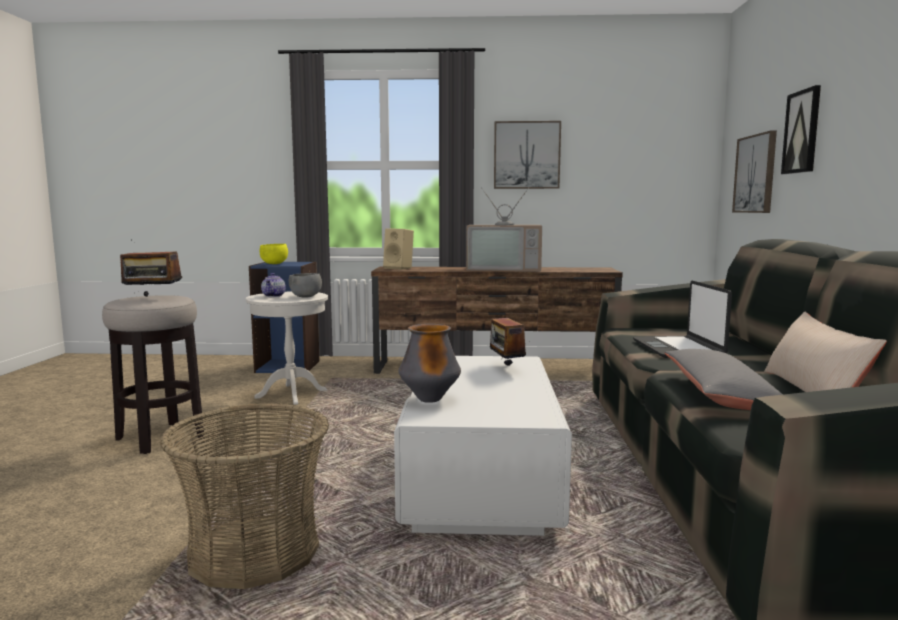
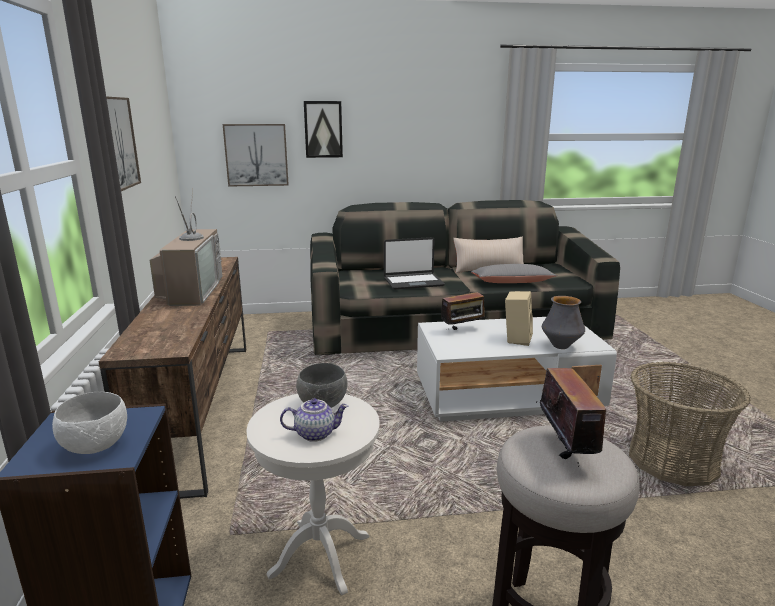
camera: 100 degrees left, 10 degrees up
yellow bowl [260,244,288,264] -> white bowl [52,392,127,454]
beige speaker [383,228,414,270] -> beige speaker moved to [505,291,533,346]

